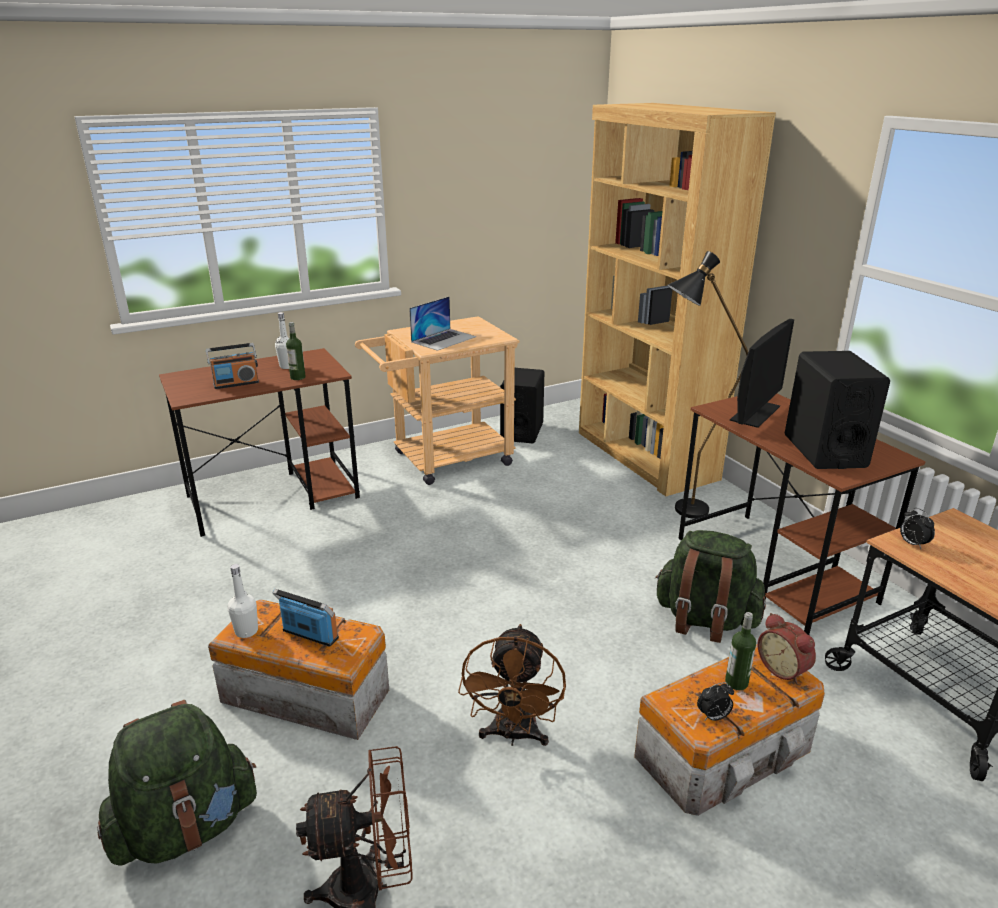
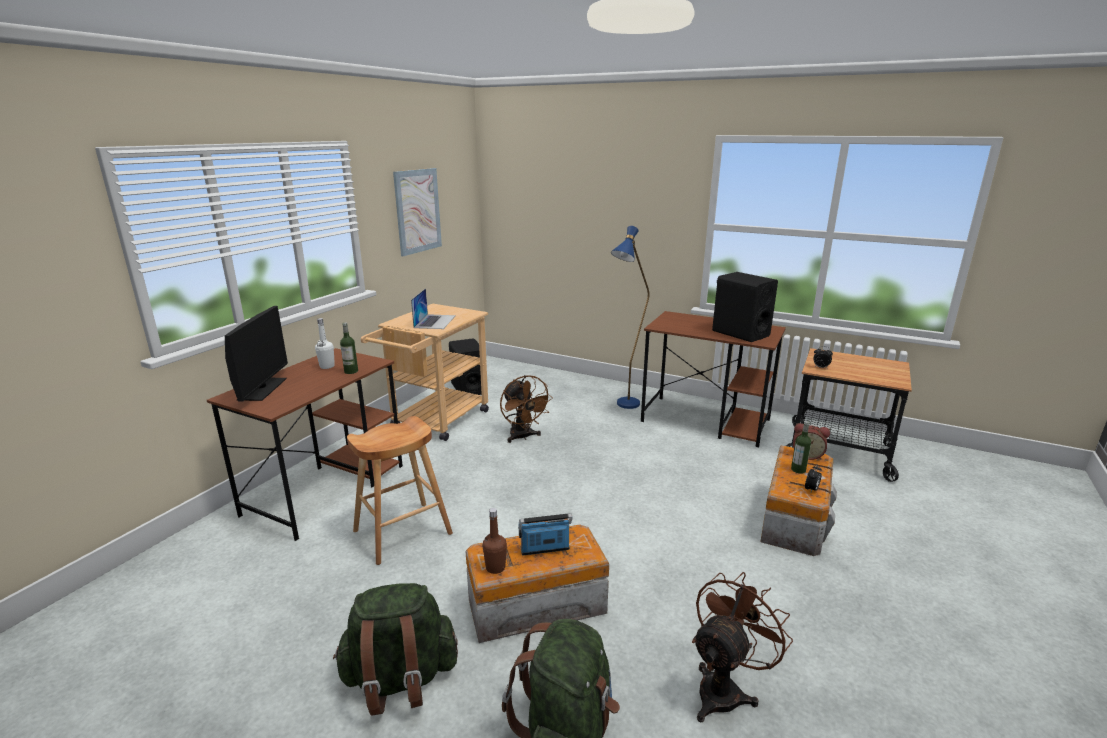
camera: 35 degrees left, 5 degrees down
radio [206,343,259,389] -> none
white bottle [227,564,258,638] -> brown bottle [483,508,507,574]
brown fan [458,624,566,746] -> brown fan moved to [500,375,553,443]
brown bookcase [579,103,776,496] -> none
green backpack [655,530,766,643] -> green backpack moved to [333,583,458,716]
black floor lamp [667,251,748,519] -> blue floor lamp [611,226,650,409]
monitor [730,319,794,428] -> monitor moved to [225,306,288,402]
none -> brown stool [347,416,453,565]
none -> picture [393,168,442,256]

